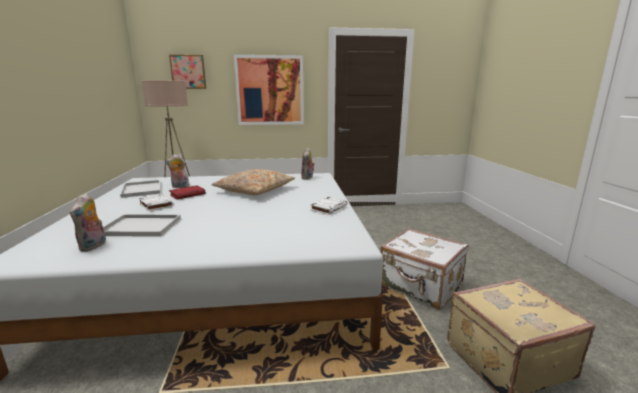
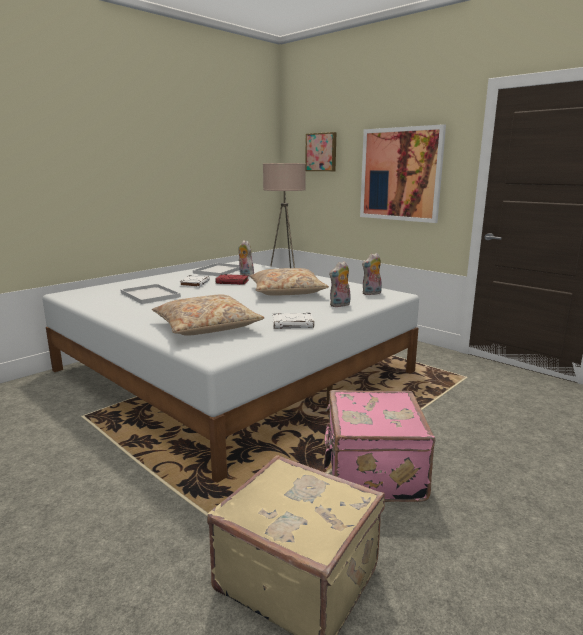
camera: 50 degrees right, 0 degrees up
plush toy [69,193,106,252] -> plush toy moved to [329,261,350,307]
white suitcase [380,228,468,310] -> pink suitcase [324,390,435,502]
none -> beige pillow [152,295,264,336]

